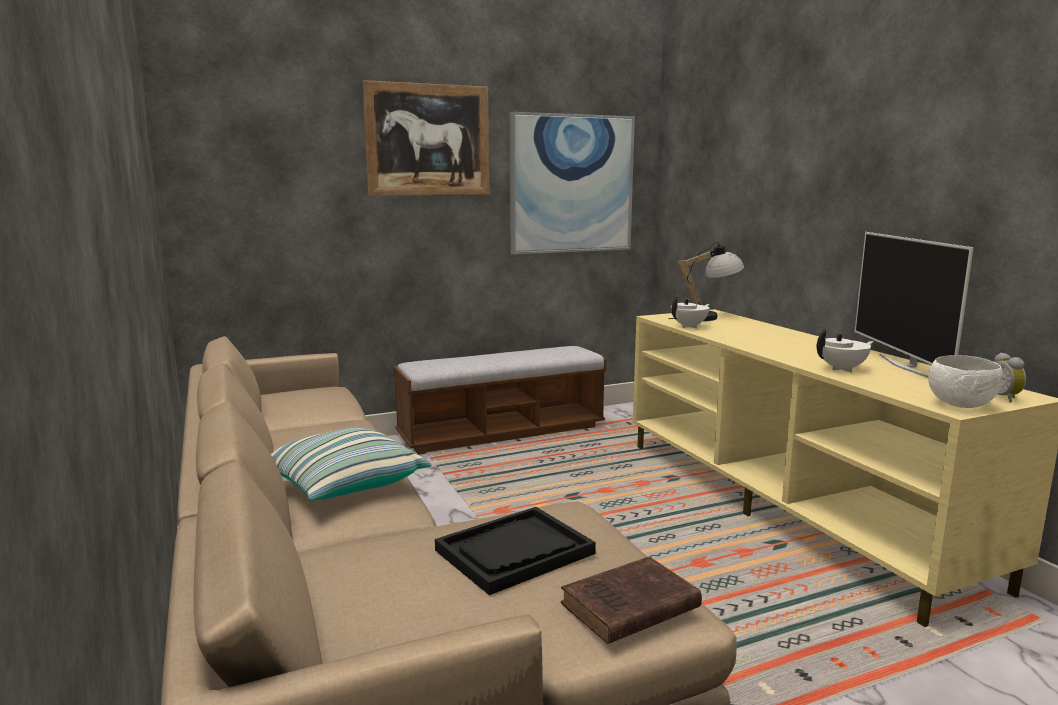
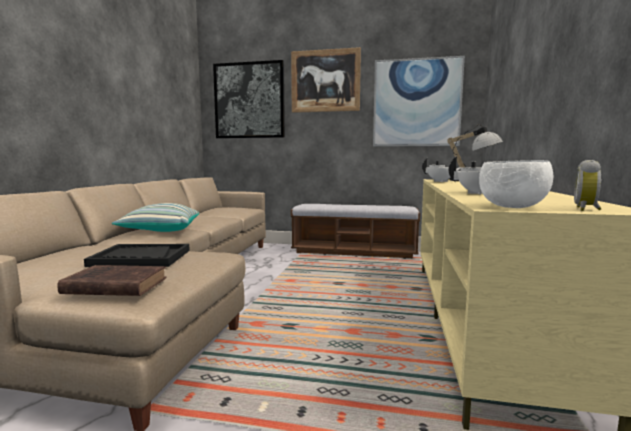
camera: 35 degrees right, 5 degrees down
television [855,232,974,378] -> none
none -> picture [213,60,285,138]

